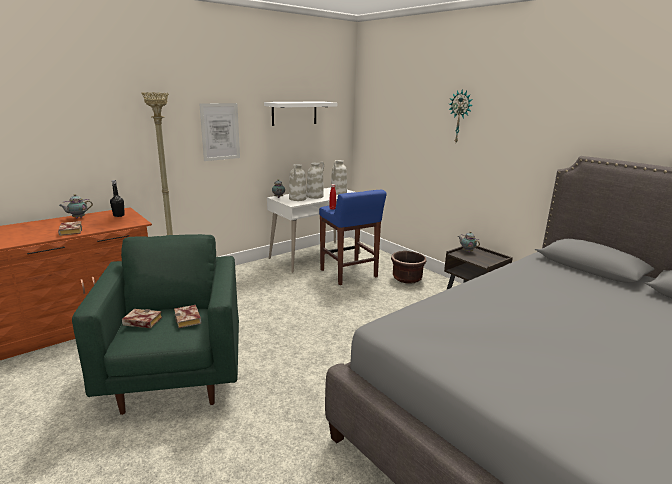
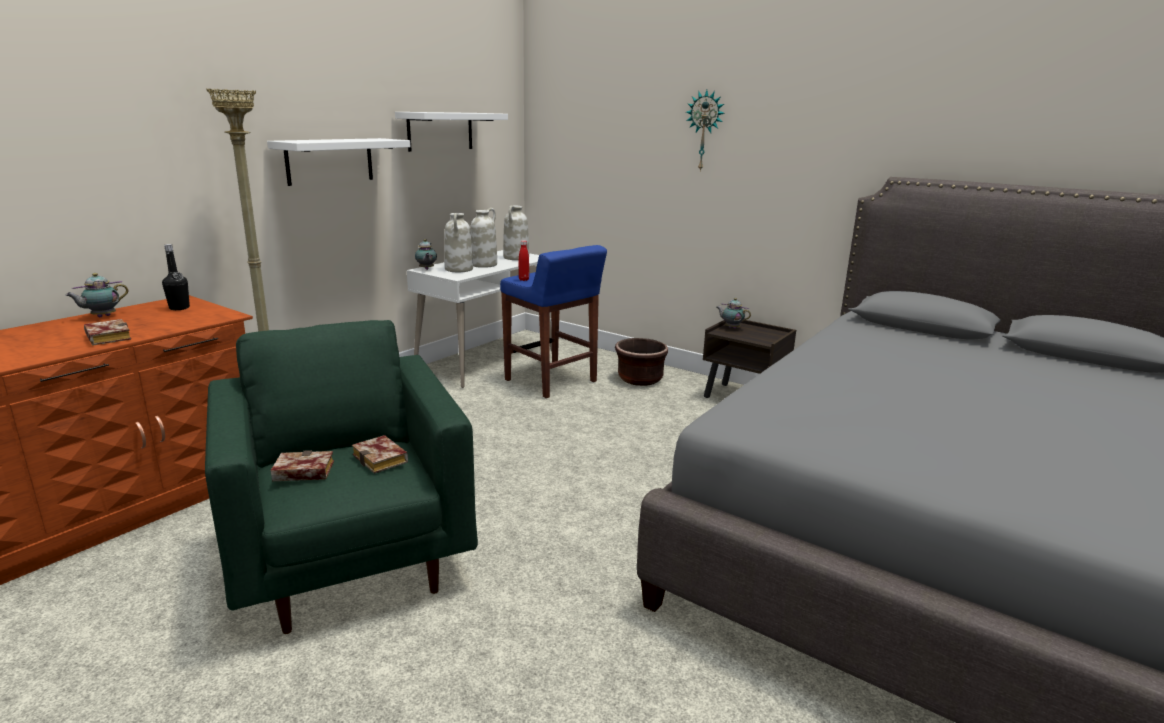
camera: 15 degrees left, 0 degrees up
picture [199,103,240,161] -> white shelf [267,138,411,186]

